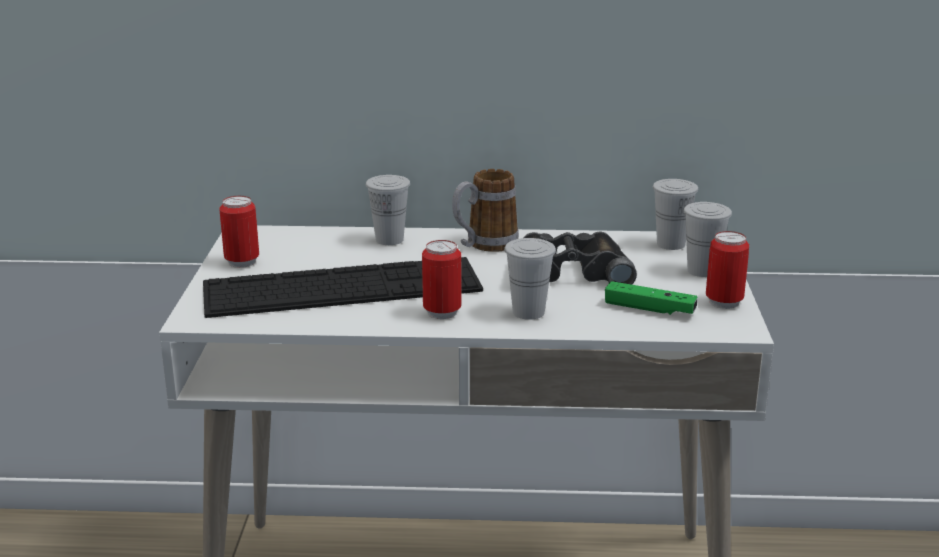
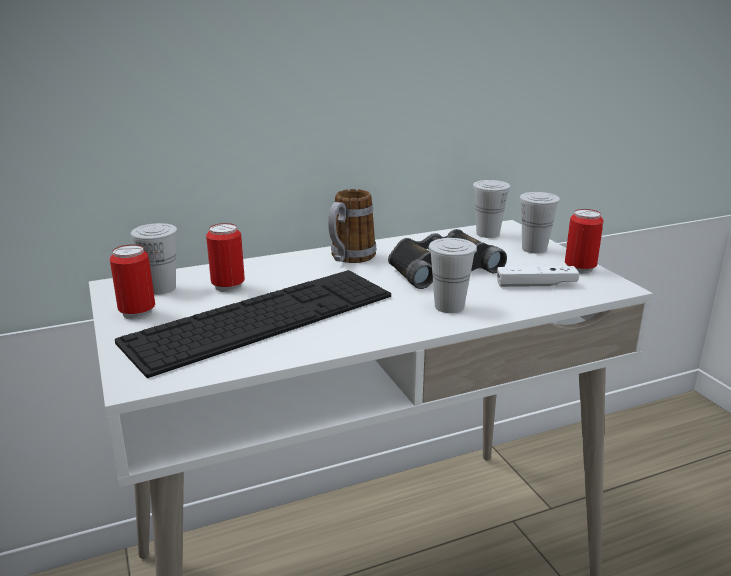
camera: 25 degrees left, 0 degrees up
white cup [366,175,410,245] -> white cup moved to [131,223,178,294]
can [422,240,462,319] -> can moved to [206,223,245,292]
green game controller [605,281,698,315] -> white game controller [497,266,579,287]

